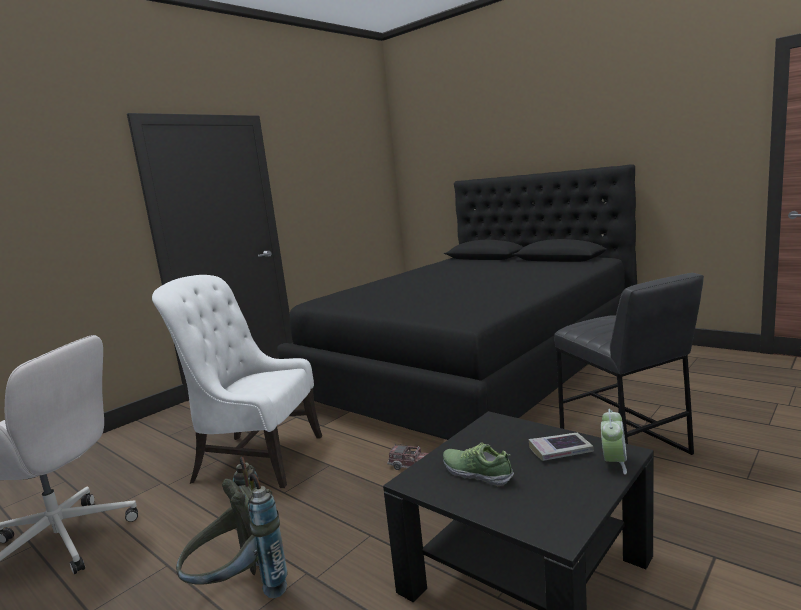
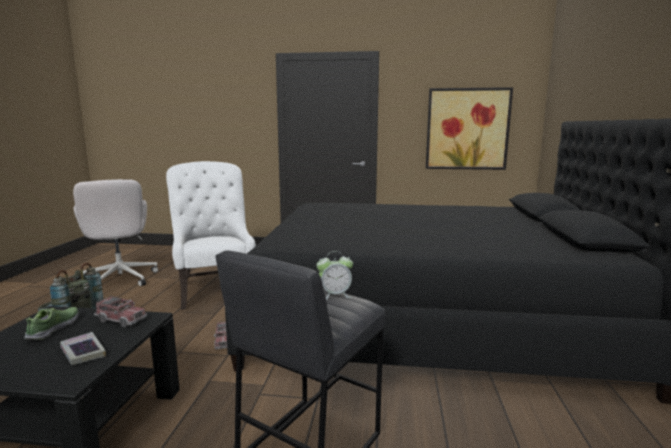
camera: 55 degrees right, 0 degrees up
alarm clock [601,409,627,475] -> alarm clock moved to [316,251,353,300]
none -> toy truck [94,296,147,327]
none -> picture [426,87,513,170]

